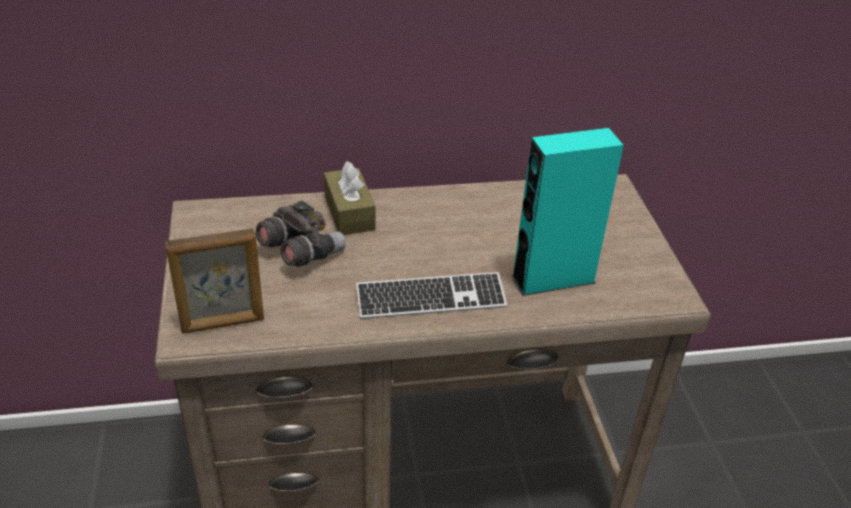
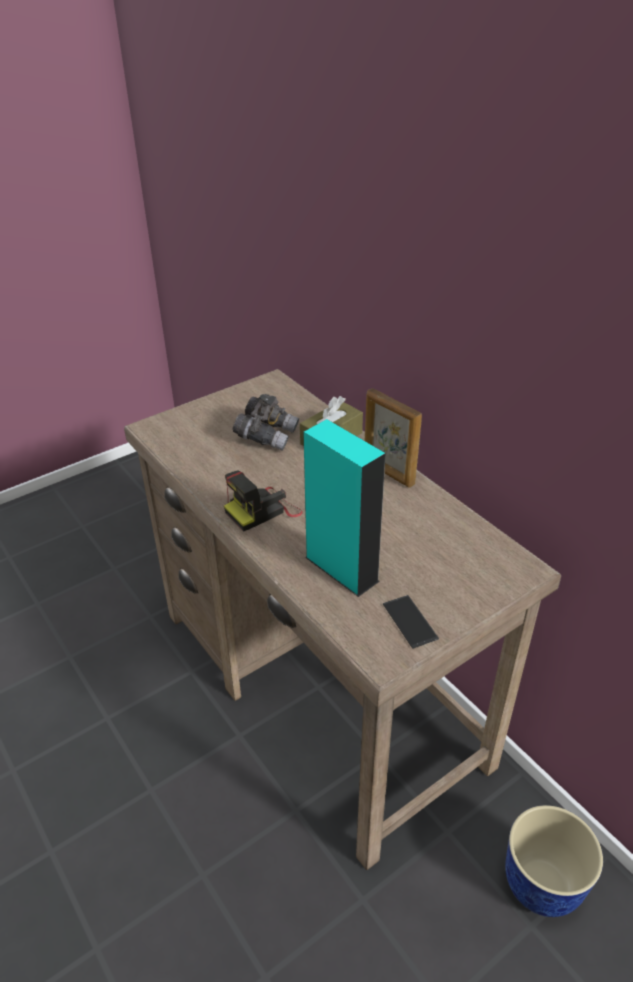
camera: 65 degrees right, 0 degrees up
picture frame [165,228,264,334] -> picture frame moved to [365,388,422,488]
keyboard [356,272,507,319] -> camera [224,470,303,531]
none -> phone [383,595,439,649]
none -> planter [505,805,603,917]

